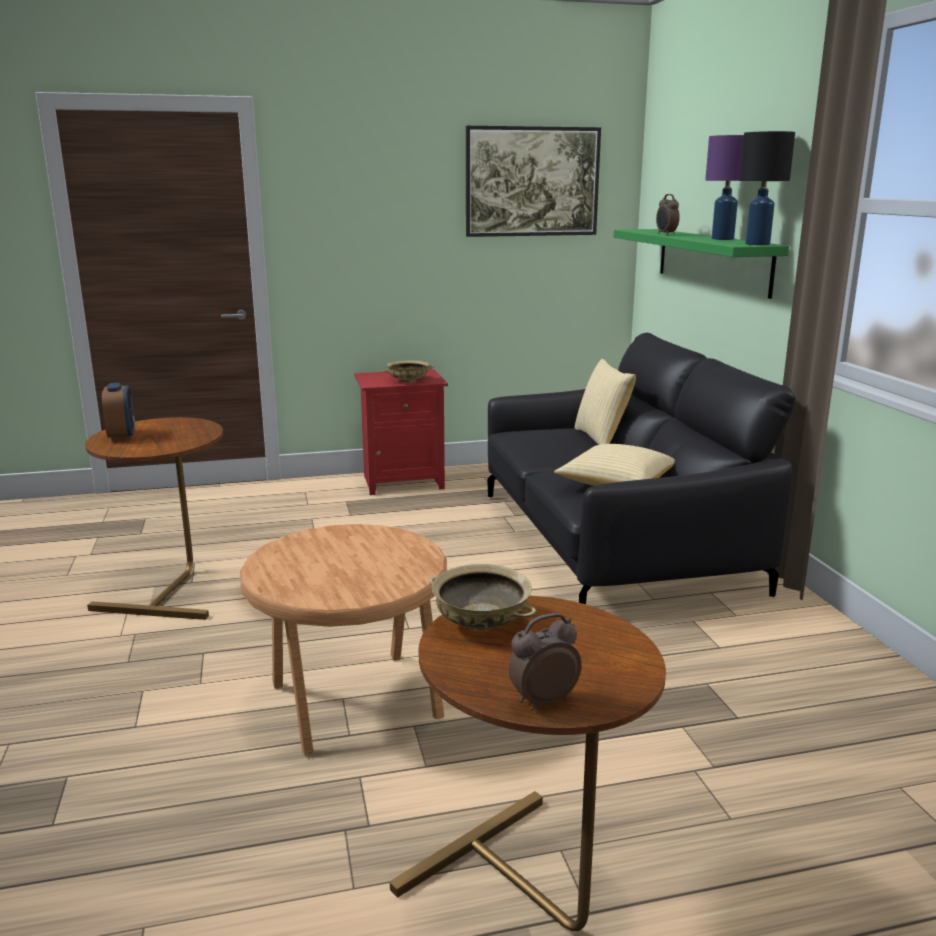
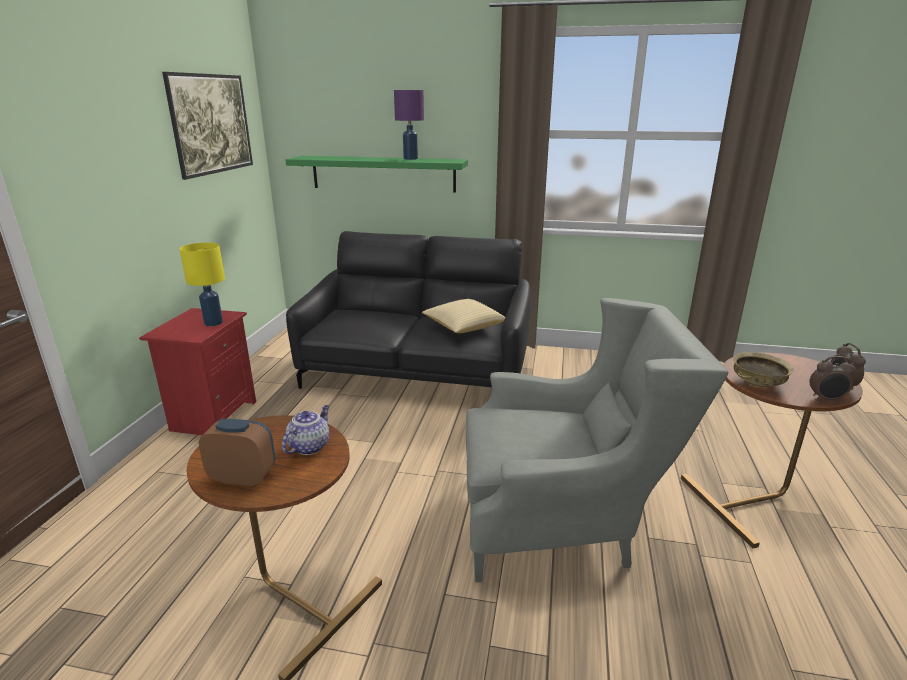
camera: 65 degrees left, 5 degrees up
brown side table [240,524,447,755] -> grey armchair [466,298,728,582]
beige bowl [382,360,434,383] -> yellow table lamp [180,242,225,326]
pillow [575,359,636,445] -> none
alarm clock [656,194,680,235] -> alarm clock moved to [809,356,856,402]
black table lamp [739,131,795,245] -> none
none -> teapot [282,405,330,455]

